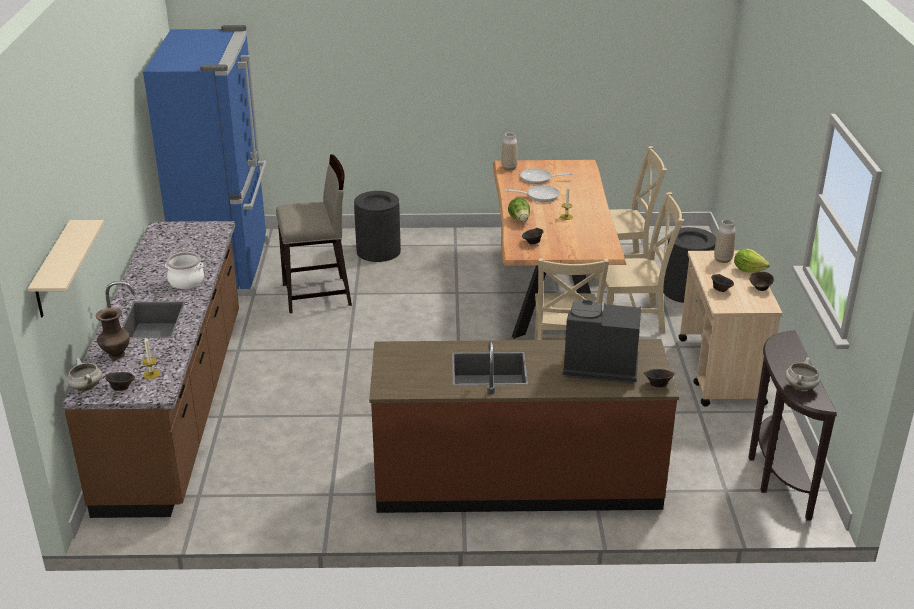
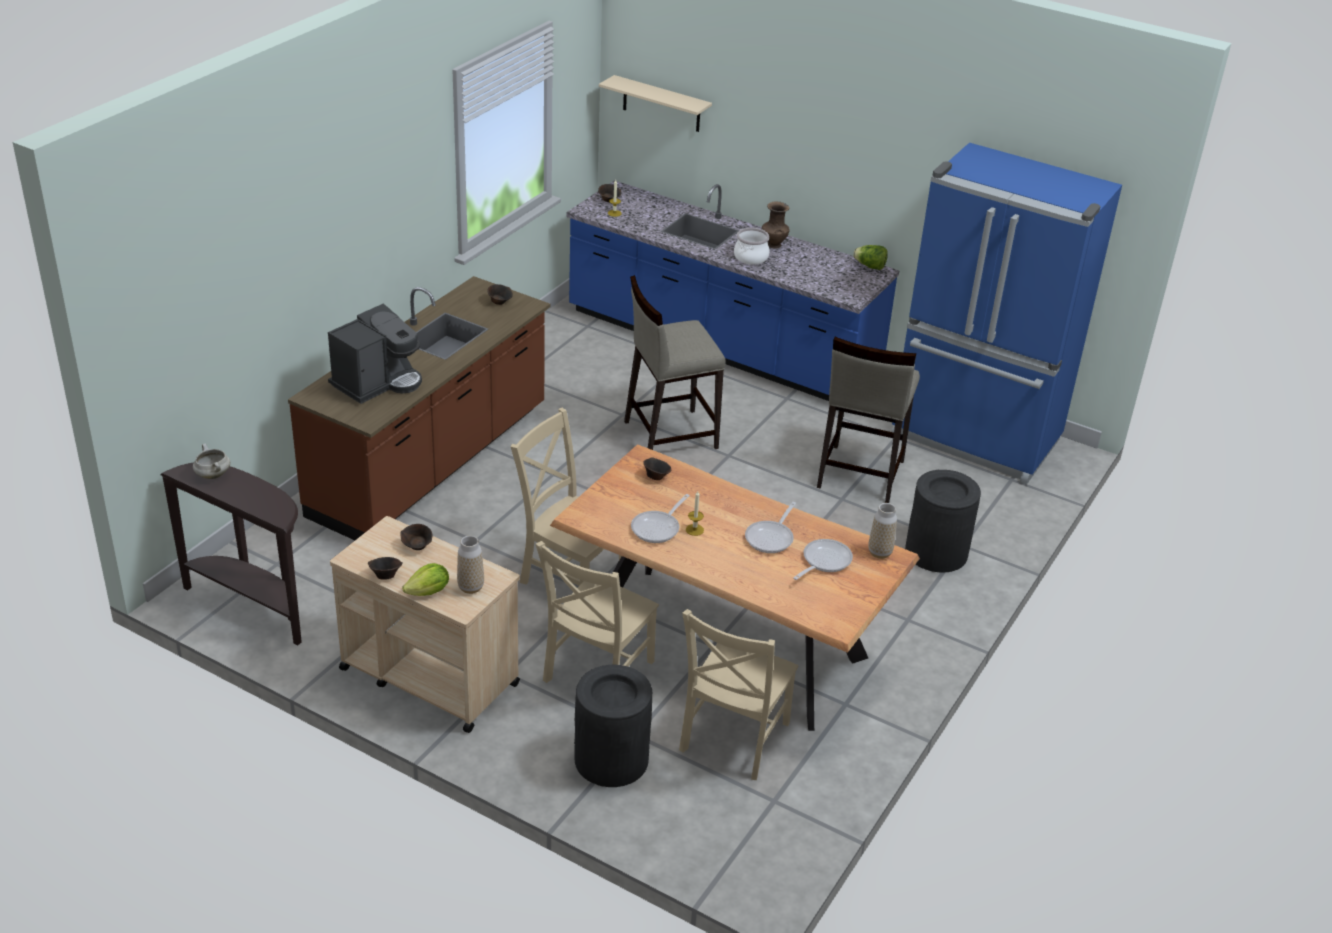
camera: 120 degrees right, 5 degrees up
brown counter [63,221,239,518] -> blue counter [566,180,899,401]
white cooking pot [67,358,102,391] -> none
brown vase [96,308,130,359] -> brown vase moved to [762,201,790,249]
lettuce [508,197,530,222] -> lettuce moved to [853,245,888,270]
brown bowl [644,369,674,388] -> brown bowl moved to [487,284,513,305]
none -> beige stool [624,275,726,450]
none -> frying pan [631,494,690,543]

